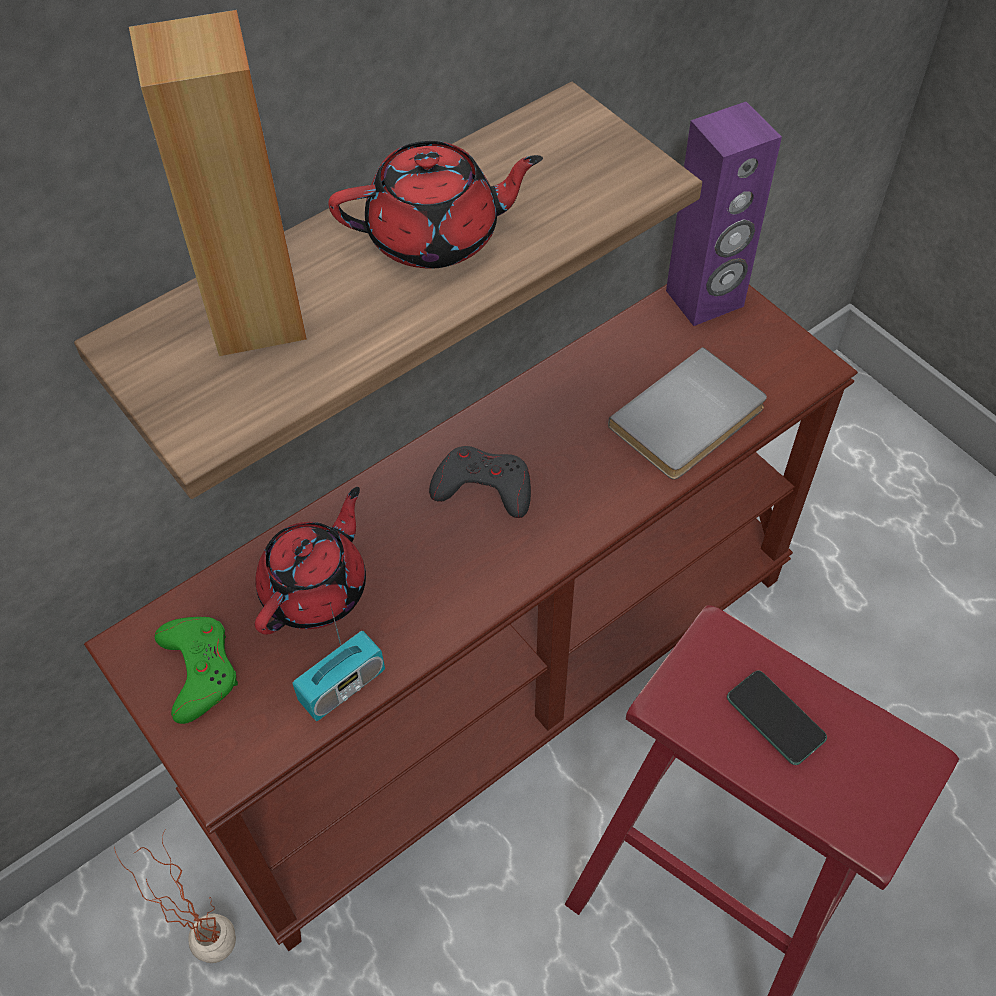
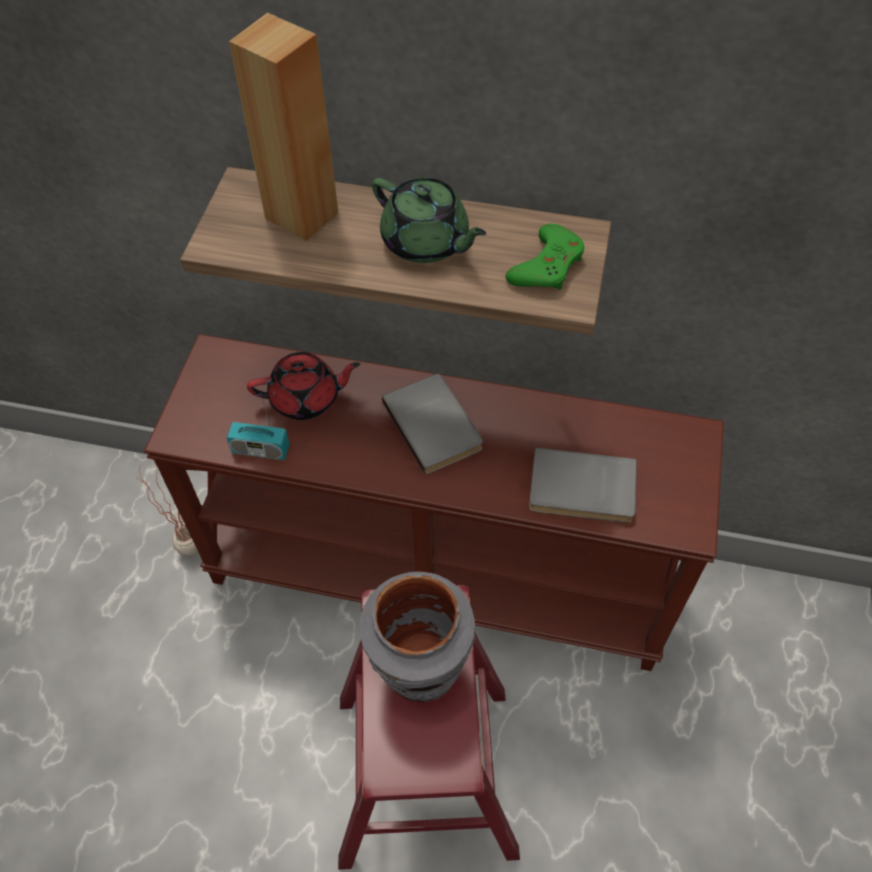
camera: 50 degrees right, 0 degrees up
green game controller [155,617,238,724] -> green game controller moved to [506,224,585,290]
red teapot [329,141,543,269] -> green teapot [372,177,486,263]
grey game controller [429,446,531,518] -> grey book [382,374,483,475]
purple speaker [666,102,782,326] -> none
phone [727,671,827,765] -> grey vase [359,572,475,702]

